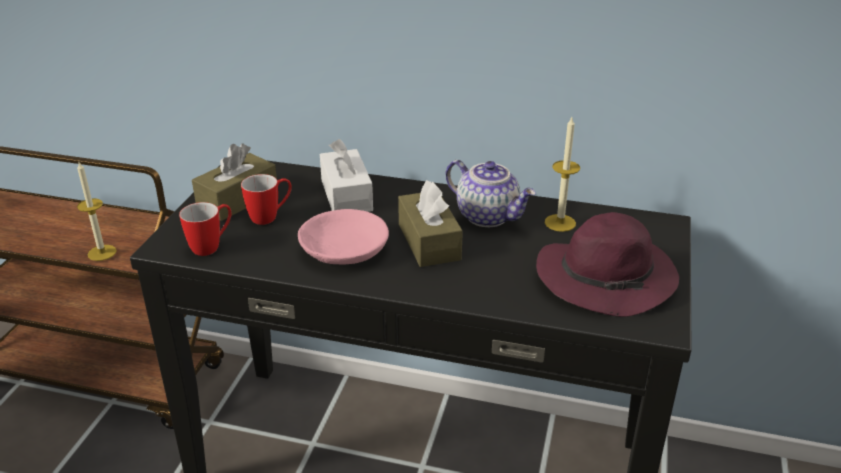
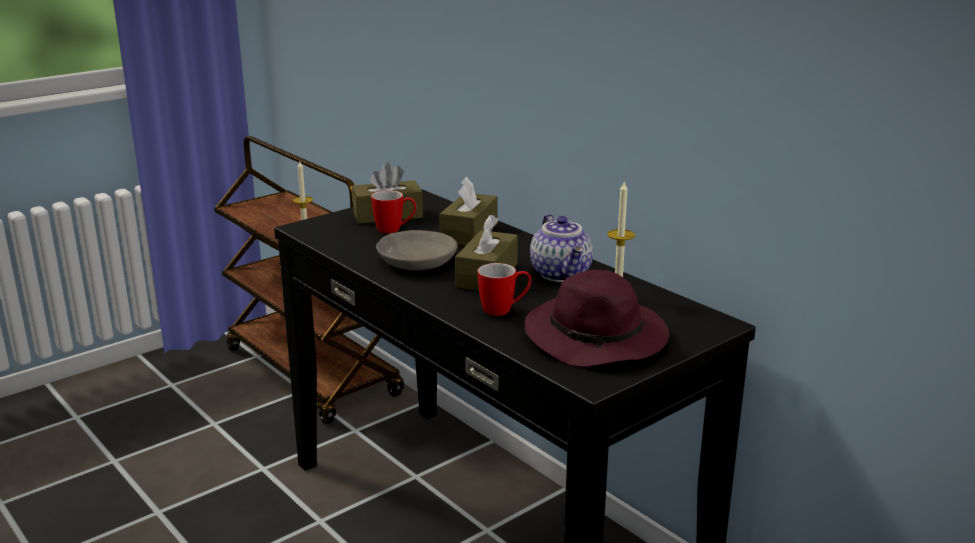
camera: 35 degrees right, 10 degrees down
mug [179,202,232,256] -> mug moved to [478,263,531,316]
pink bowl [298,209,389,264] -> grey bowl [376,230,458,270]
white tissue box [320,139,373,212] -> brown tissue box [439,176,498,245]

